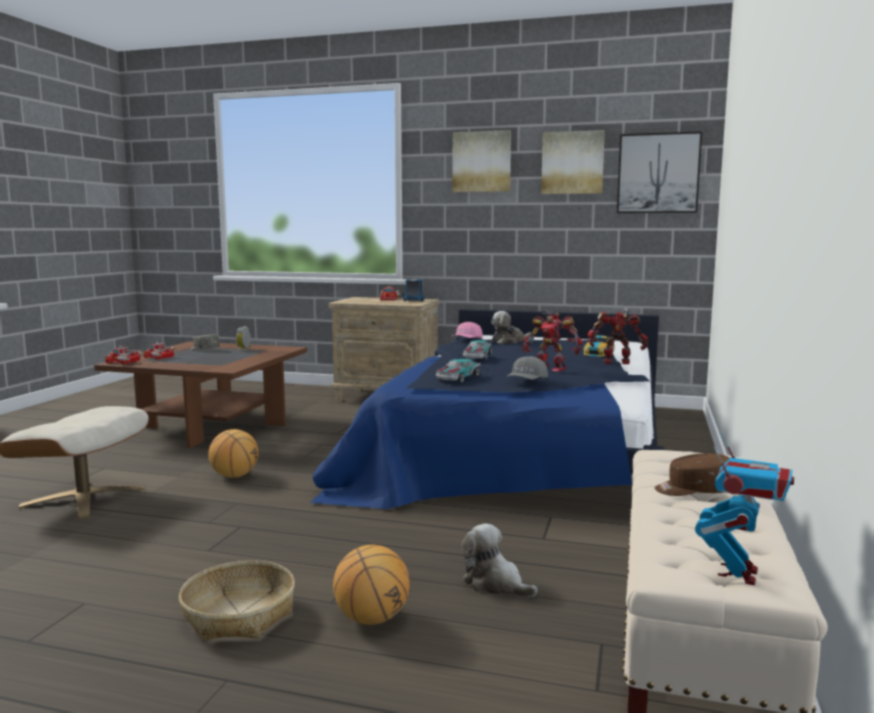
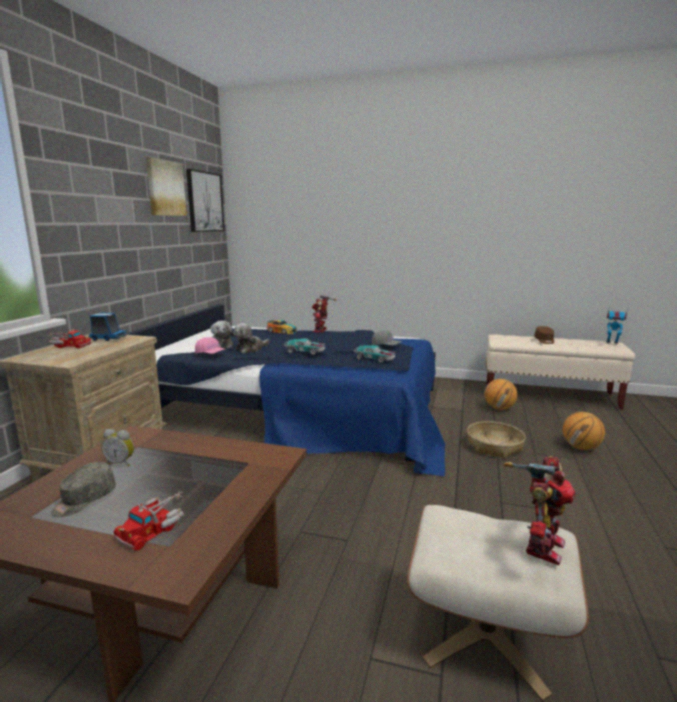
camera: 90 degrees left, 5 degrees up
toy truck [105,345,144,364] -> none
basket [179,561,295,640] -> basket moved to [467,421,525,459]
basketball [208,429,259,478] -> basketball moved to [485,379,518,410]
picture [452,130,511,192] -> none
plush toy [461,523,538,598] -> plush toy moved to [234,323,269,353]
toy robot [522,310,583,372] -> toy robot moved to [503,456,575,565]

